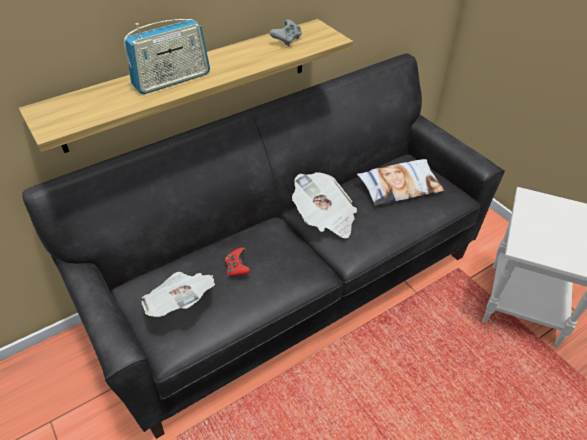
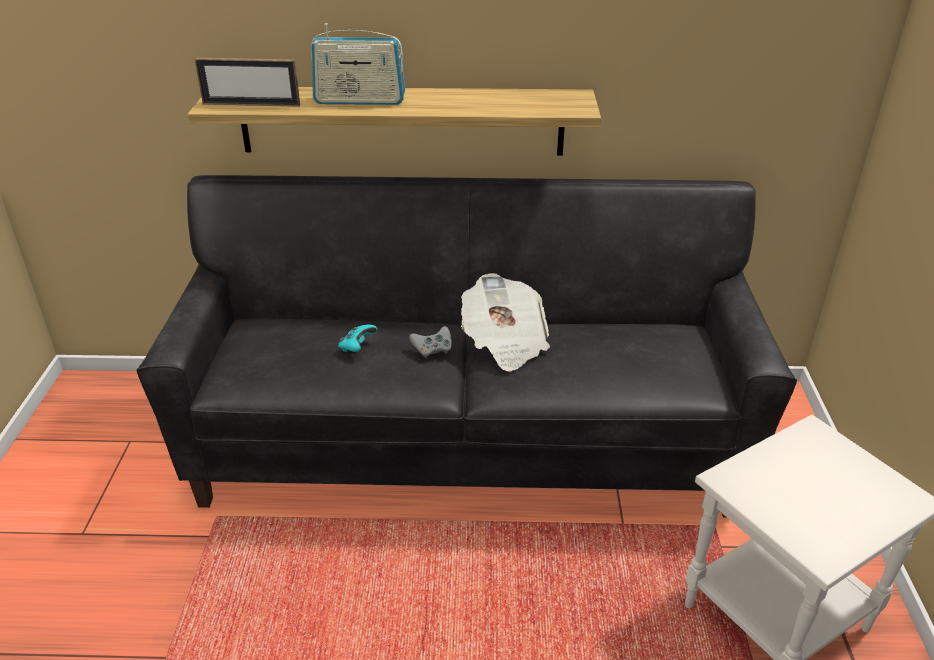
camera: 35 degrees right, 10 degrees down
newspaper [142,272,215,317] -> none
red game controller [225,248,250,277] -> turquoise game controller [338,325,377,352]
grey game controller [269,19,302,46] -> grey game controller moved to [409,326,452,359]
pillow [357,159,444,206] -> none
none -> picture frame [194,58,300,107]

